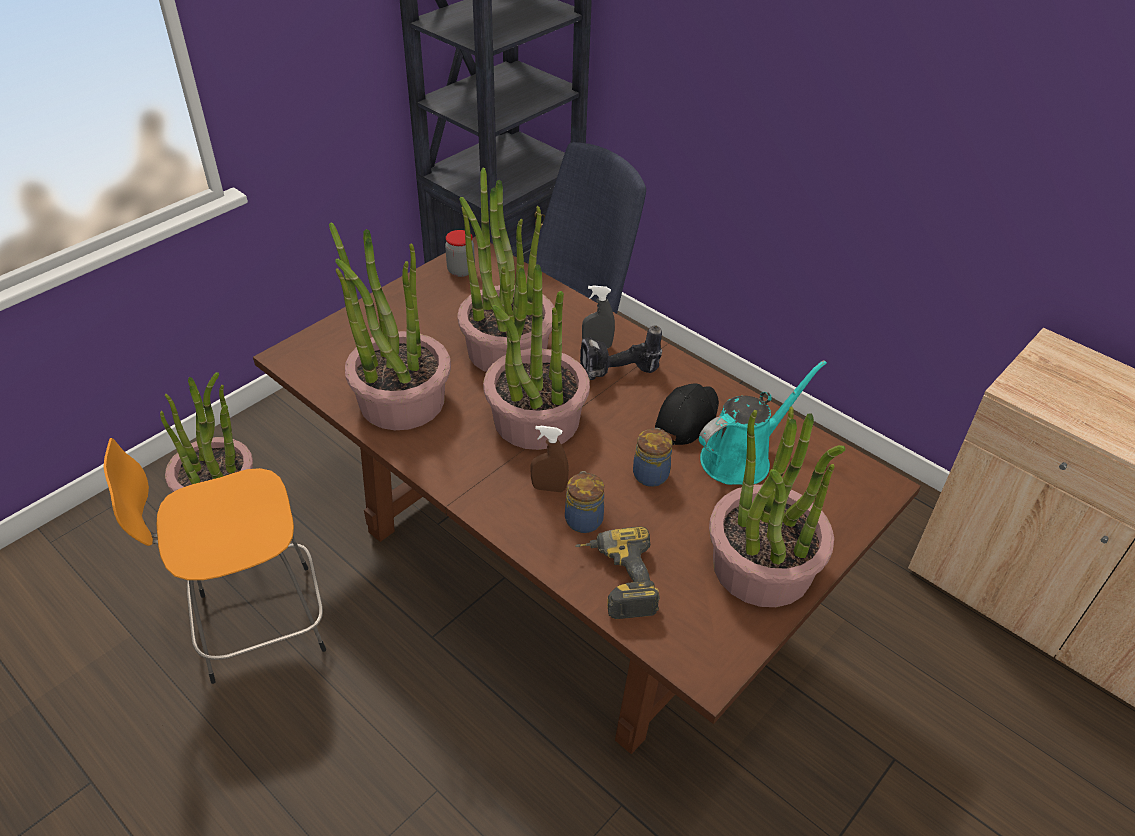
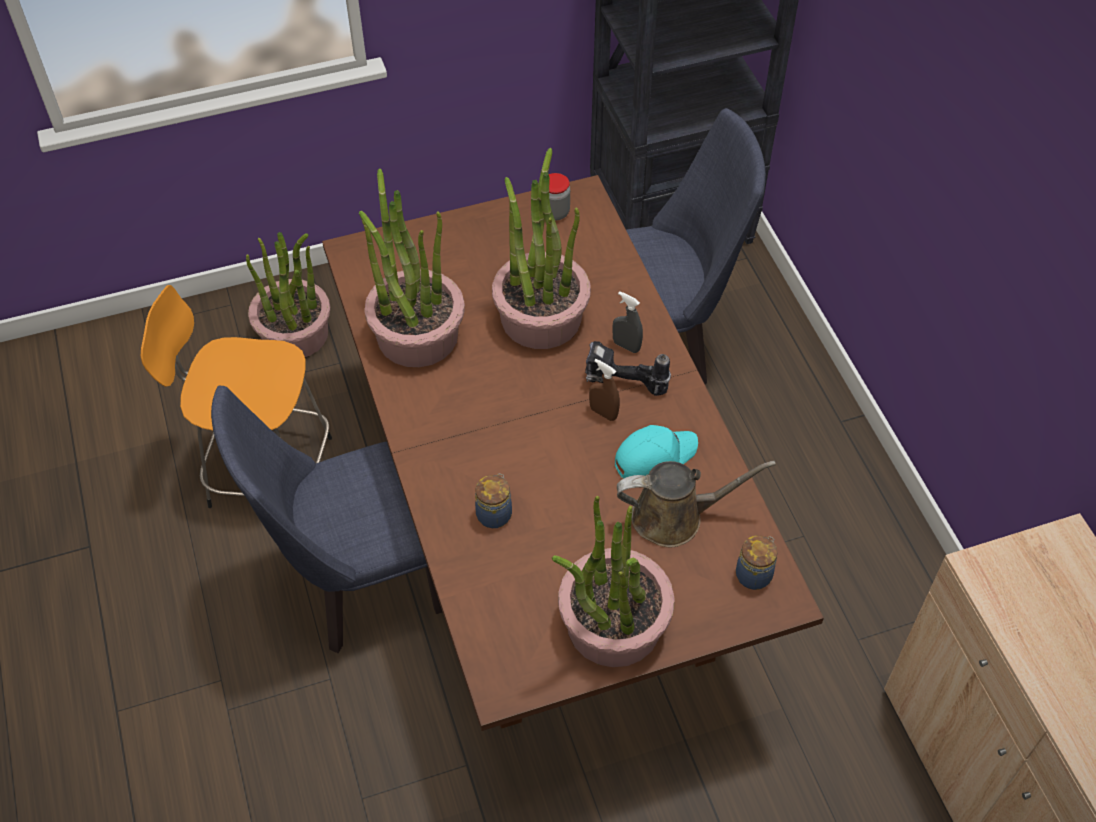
camera: 30 degrees right, 10 degrees up
potted plant [483,264,590,450] -> none
brown spray bottle [530,425,569,492] -> brown spray bottle moved to [589,359,620,421]
power drill [576,527,660,619] -> none
jar [633,428,672,487] -> jar moved to [736,535,778,590]
black cap [655,383,719,445] -> turquoise cap [615,425,698,478]
turquoise watering can [699,360,827,485] -> brown watering can [617,461,776,547]
none -> blue chair [211,385,442,653]

